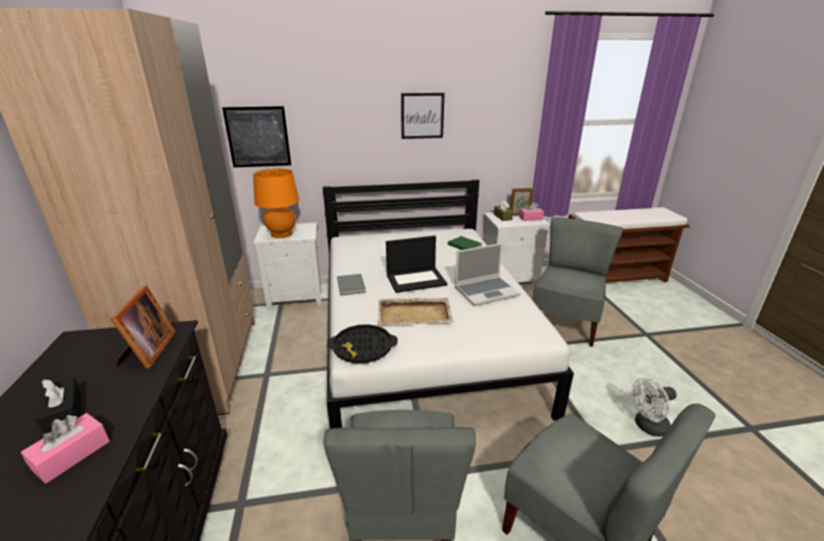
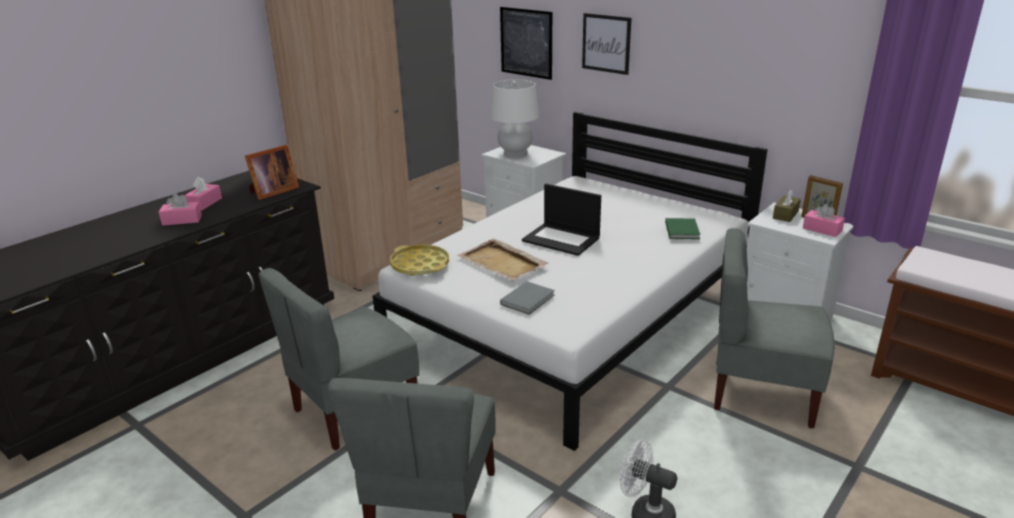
camera: 50 degrees right, 0 degrees up
black tissue box [36,377,82,434] -> pink tissue box [184,177,222,210]
orange table lamp [253,169,299,238] -> white table lamp [491,79,539,158]
black tray [327,324,398,363] -> yellow tray [390,245,449,276]
grey book [337,274,366,296] -> grey book moved to [500,281,555,315]
picture [401,93,445,139] -> picture moved to [582,13,631,75]
laptop [455,243,520,306] -> none
grey chair [532,217,623,347] -> grey chair turned 150 degrees counterclockwise [714,228,835,428]

